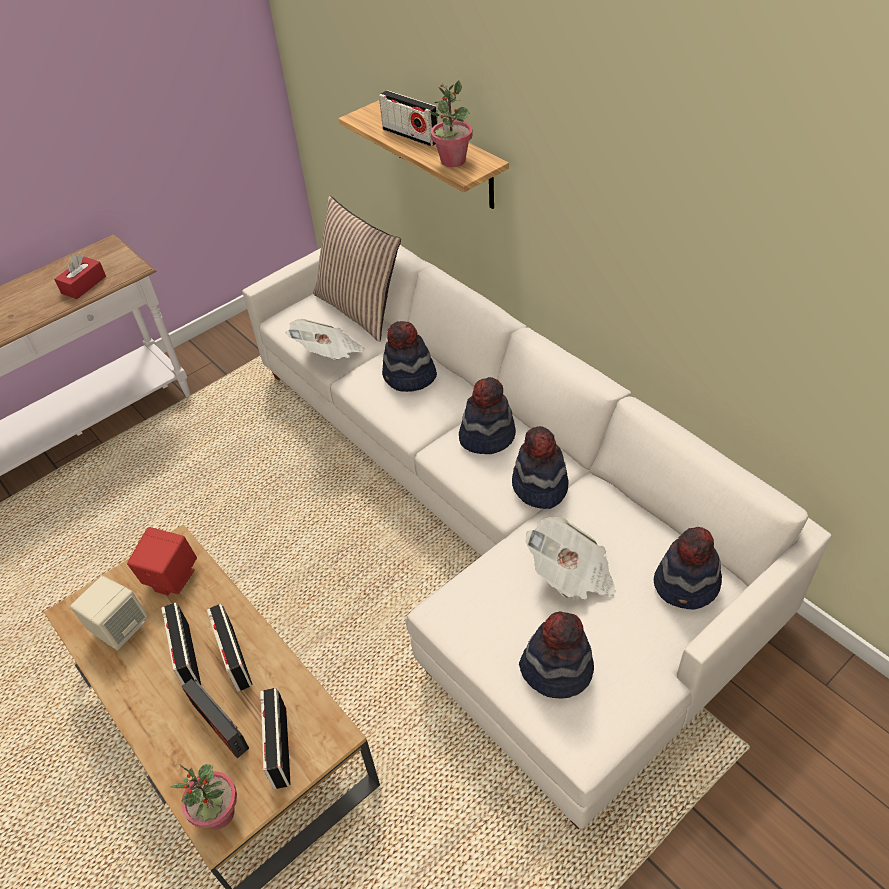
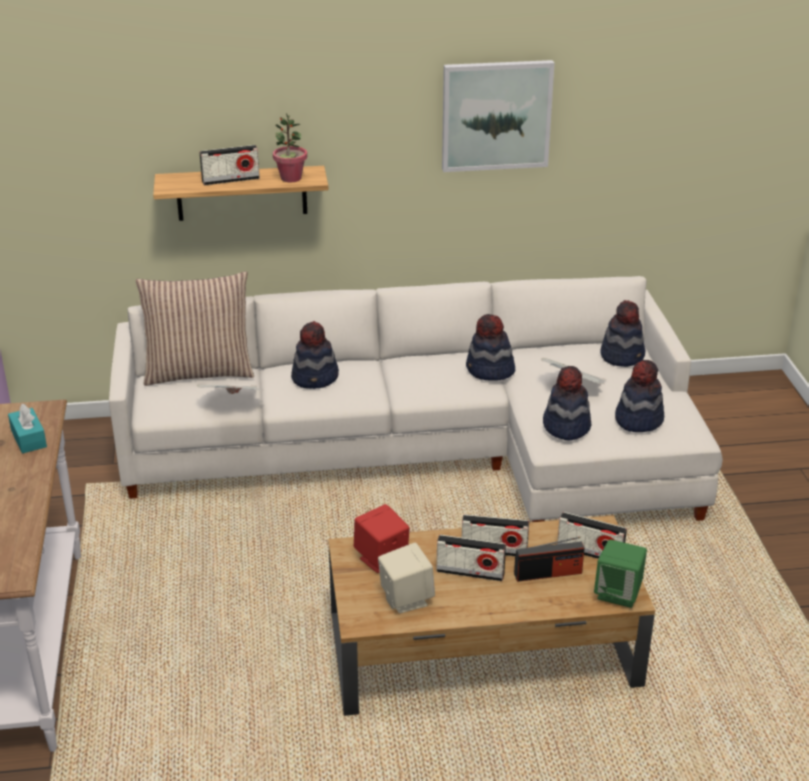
camera: 60 degrees left, 15 degrees down
red tissue box [54,254,106,299] -> turquoise tissue box [8,404,47,454]
potted plant [170,764,237,829] -> green speaker [594,539,647,608]
hat [459,377,516,454] -> hat moved to [543,366,591,440]
none -> picture [442,60,555,172]

